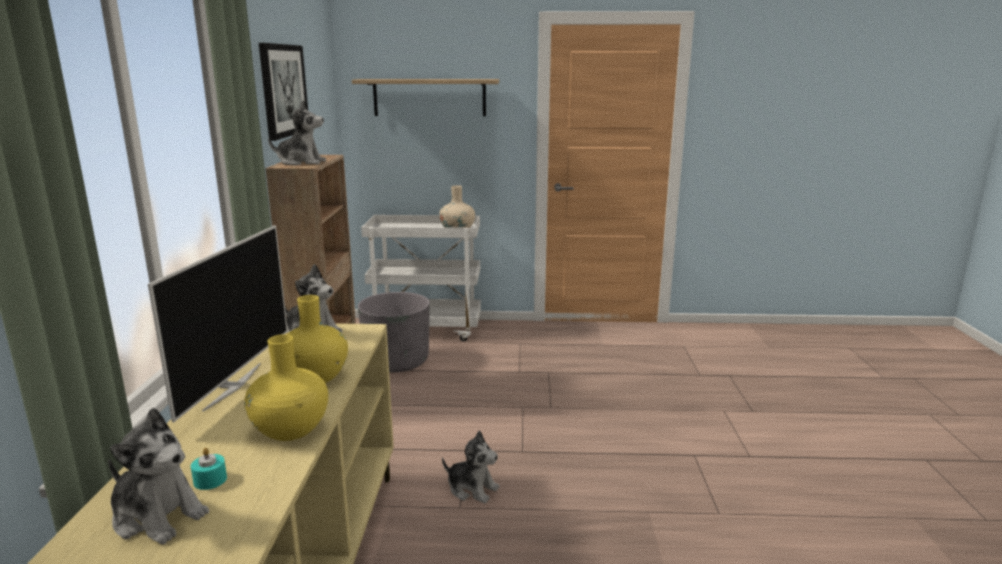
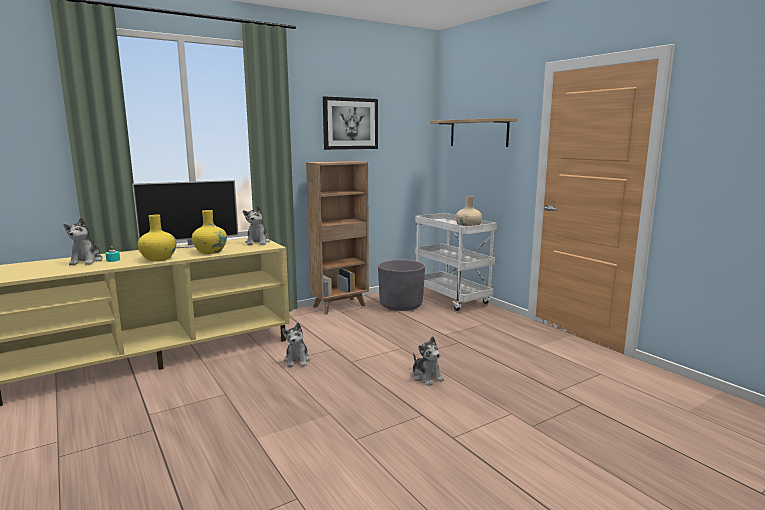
camera: 55 degrees right, 5 degrees down
plush toy [268,100,326,166] -> plush toy moved to [412,336,444,386]

